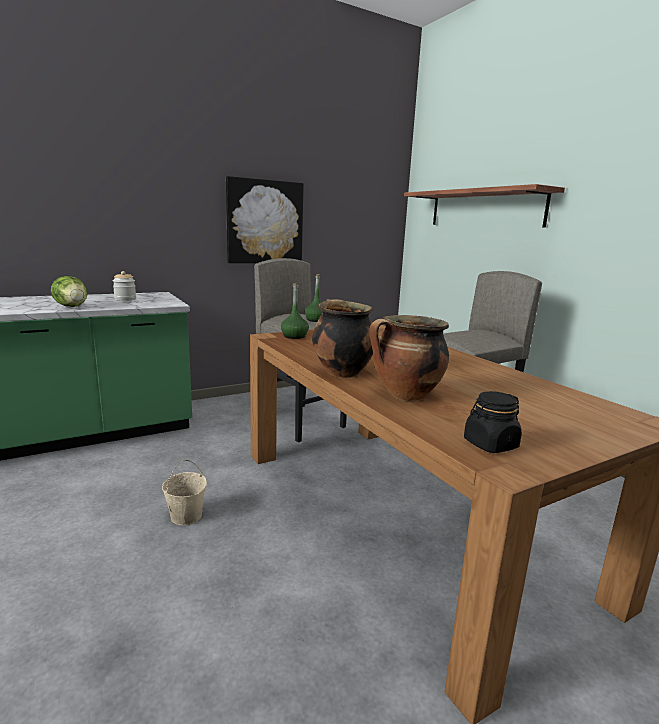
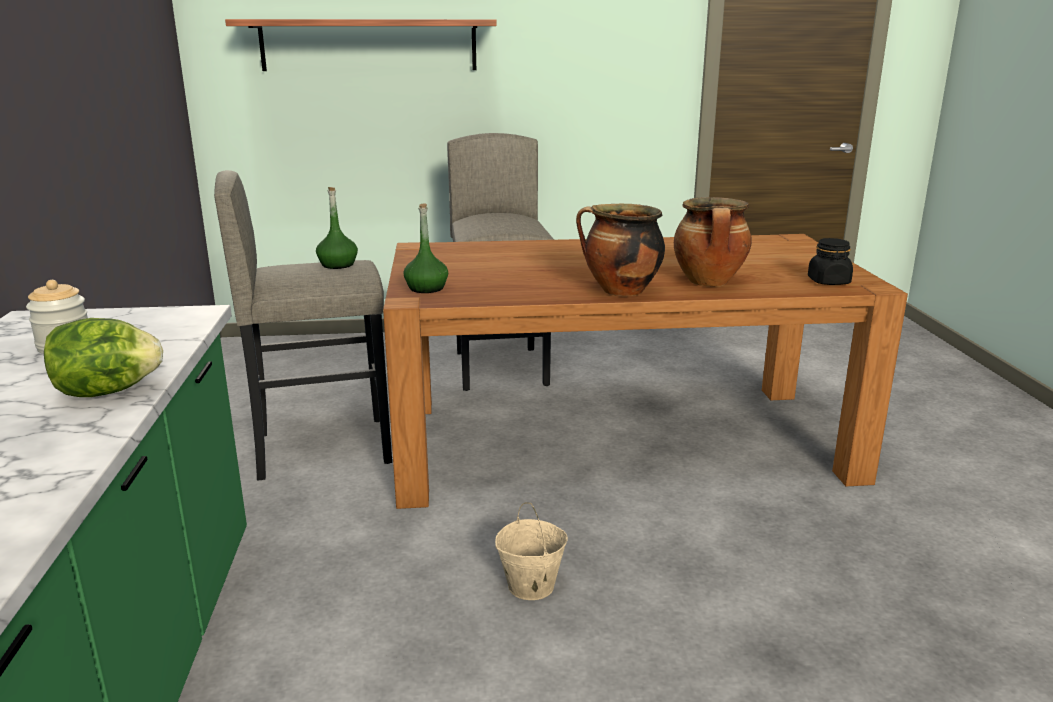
camera: 65 degrees left, 5 degrees up
picture [226,176,304,263] -> none

